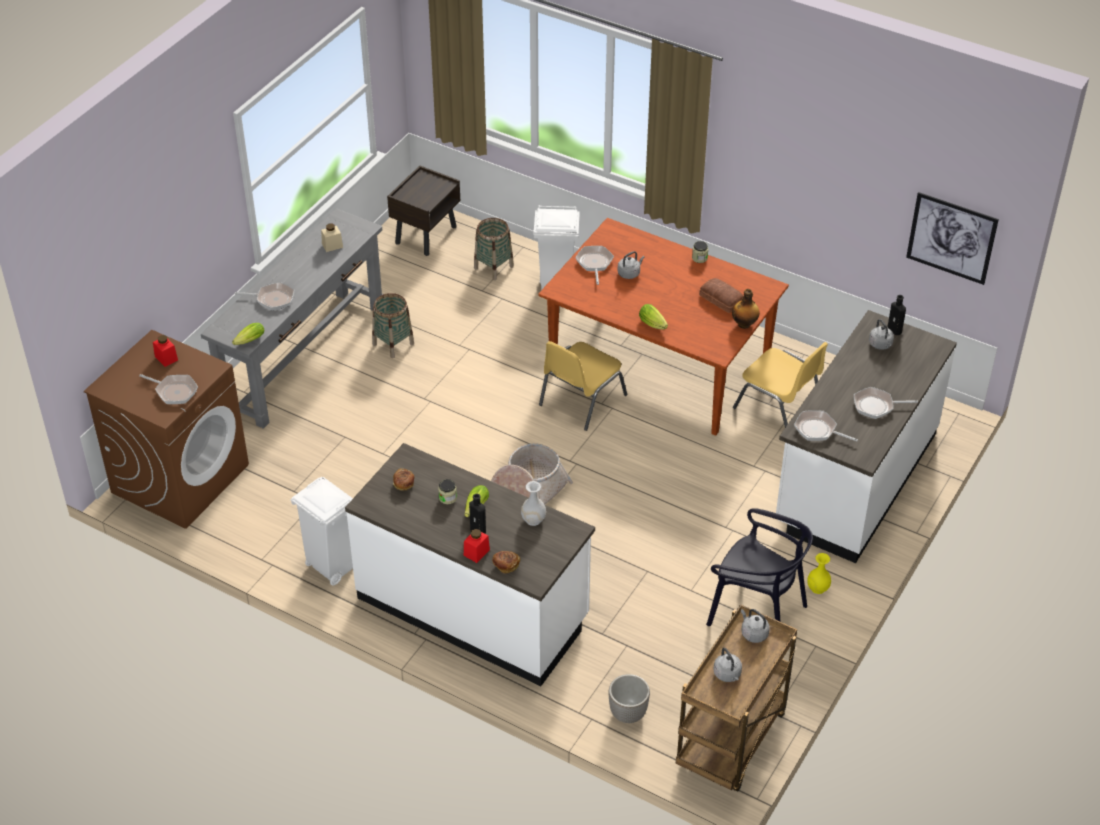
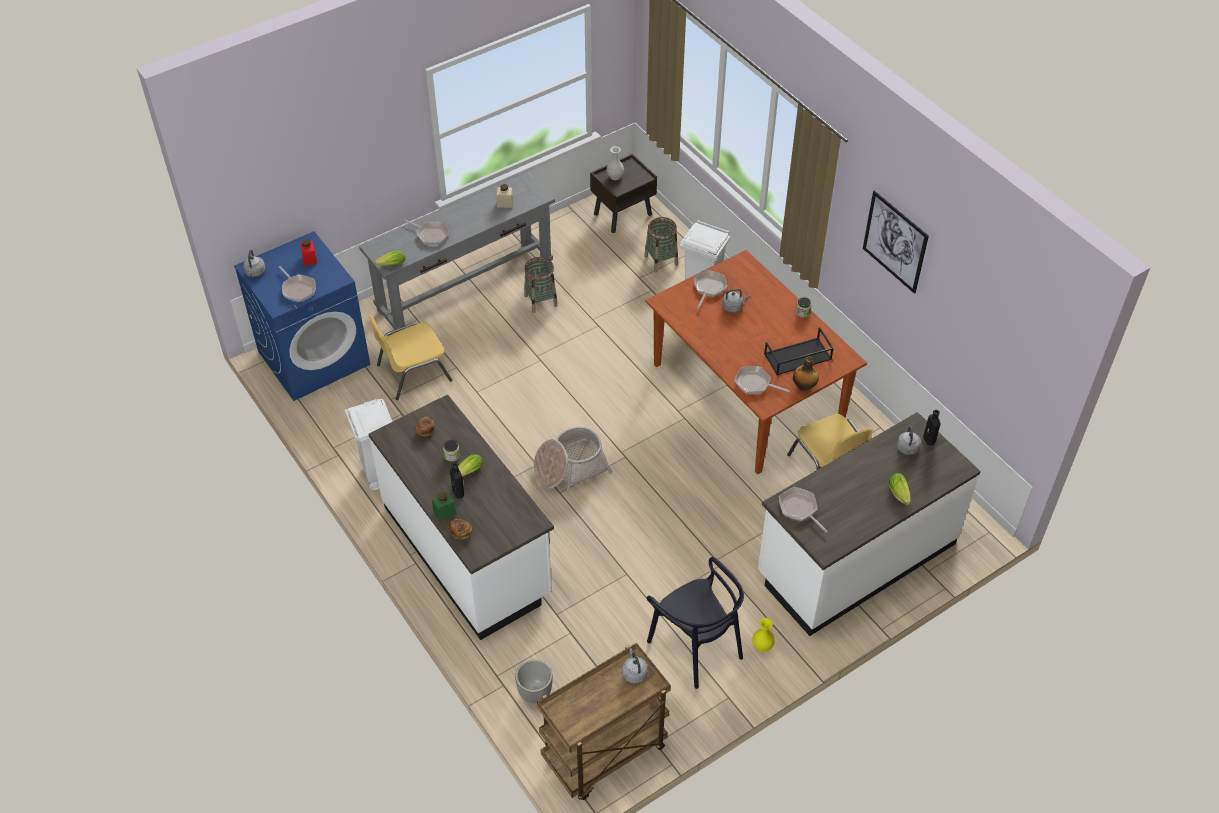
camera: 25 degrees right, 5 degrees up
brown washing machine [84,330,249,529] -> blue washing machine [234,231,370,401]
red jar [464,529,490,563] -> green jar [432,492,457,521]
white vase [521,481,546,526] -> white vase moved to [607,146,624,180]
yellow chair [539,341,627,431] -> yellow chair moved to [368,315,452,400]
lettuce [639,304,668,329] -> lettuce moved to [888,473,911,505]
bread [699,278,743,313] -> black tray [764,327,834,375]
grey kettle [714,648,742,682] -> grey kettle moved to [243,250,265,277]
frying pan [854,387,918,419] -> frying pan moved to [734,366,790,394]
picture [906,192,999,285] -> picture moved to [863,190,929,294]

